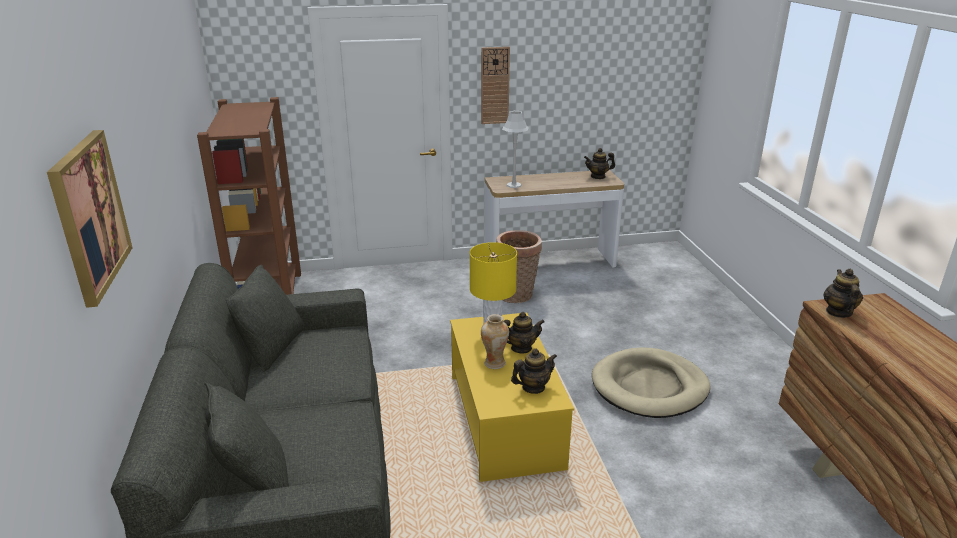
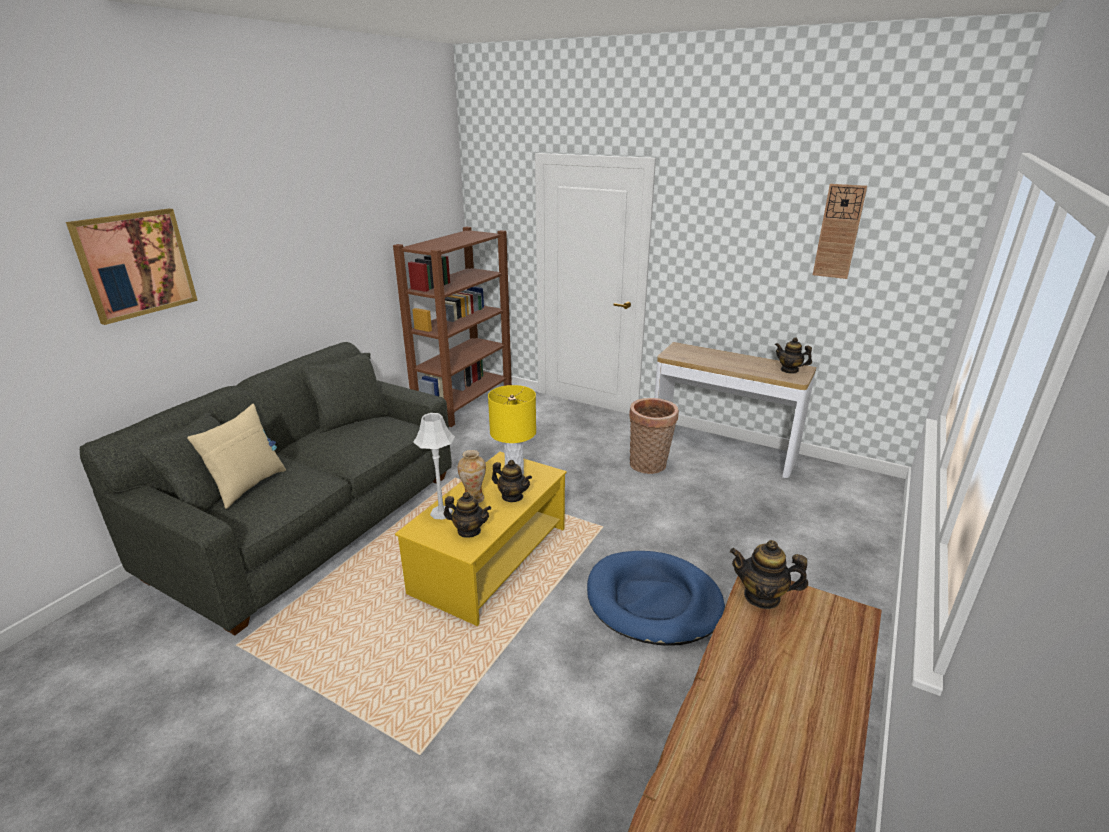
camera: 40 degrees right, 0 degrees up
wall clock [481,47,510,124] -> wall clock moved to [813,184,867,279]
grey table lamp [502,111,529,188] -> grey table lamp moved to [413,413,455,520]
beige dog bed [592,347,710,418] -> blue dog bed [587,551,725,646]
teapot [823,269,863,318] -> teapot turned 120 degrees counterclockwise [730,540,808,609]
none -> beige pillow [187,404,286,509]

